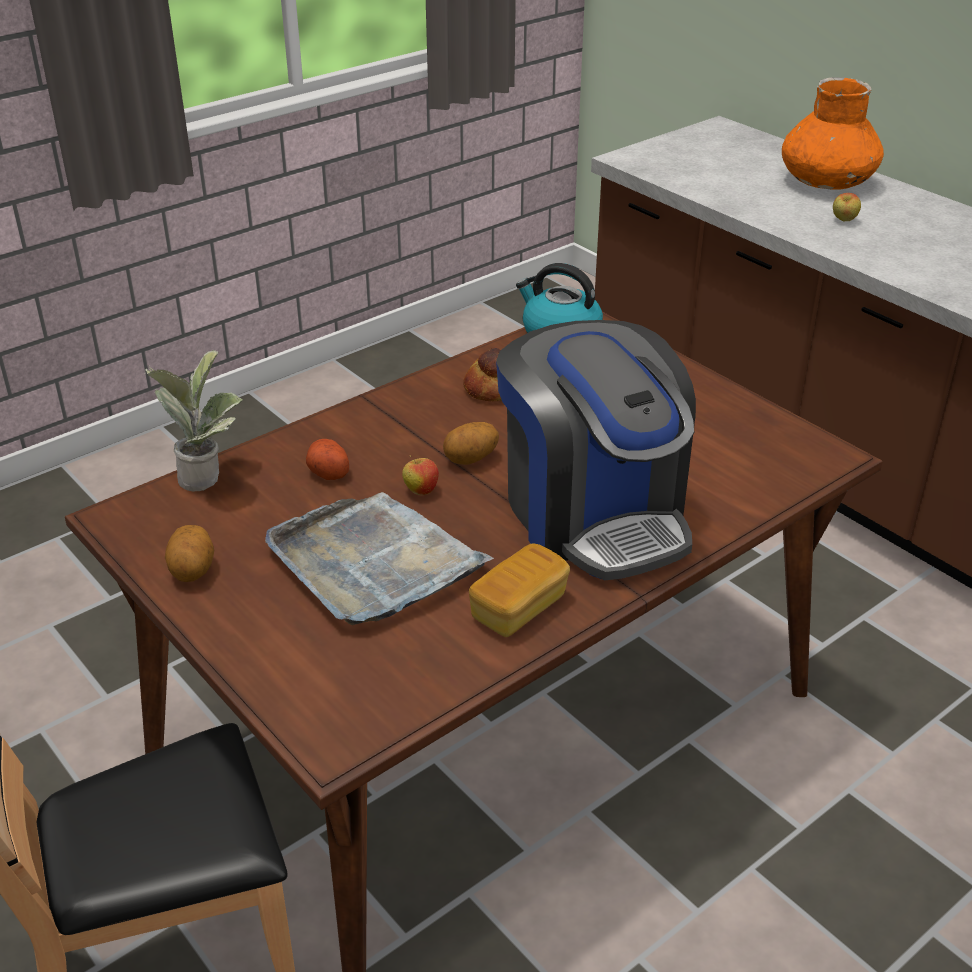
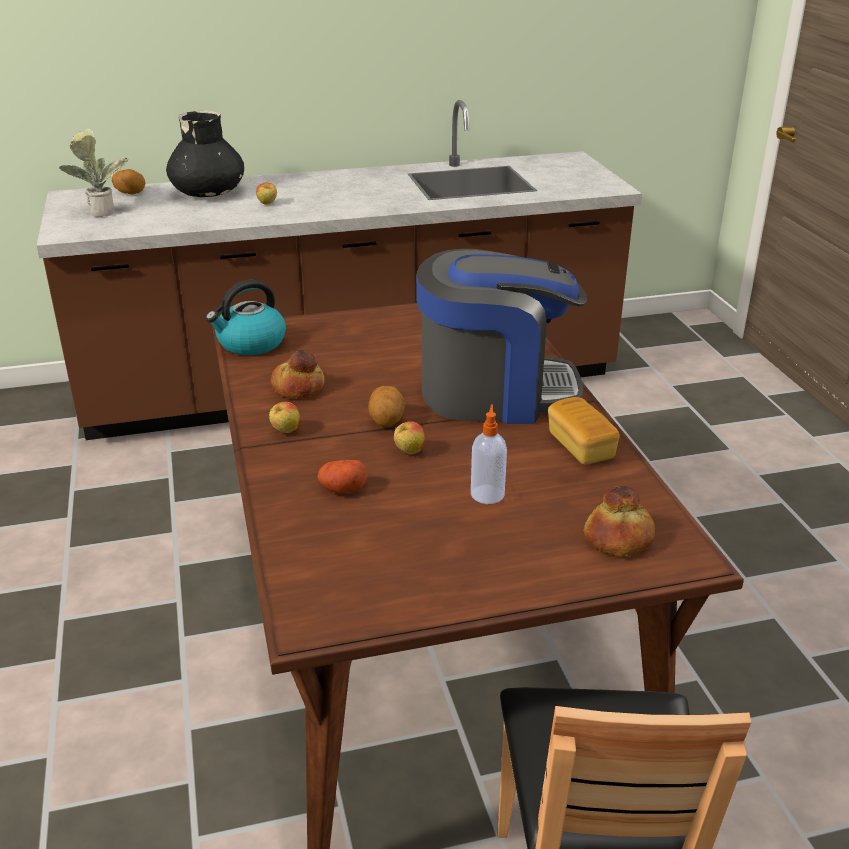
camera: 65 degrees left, 5 degrees down
potted plant [145,350,243,492] -> potted plant moved to [59,129,129,217]
potato [165,525,214,582] -> potato moved to [112,169,145,195]
grey tray [265,492,494,625] -> soap dispenser [471,404,507,504]
orange vase [782,77,884,189] -> black vase [166,110,244,197]
none -> apple [269,402,300,433]
none -> bread [583,486,655,557]

